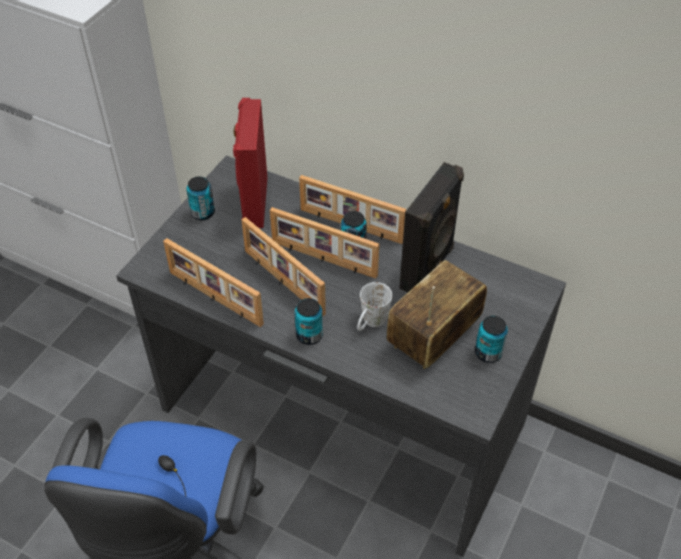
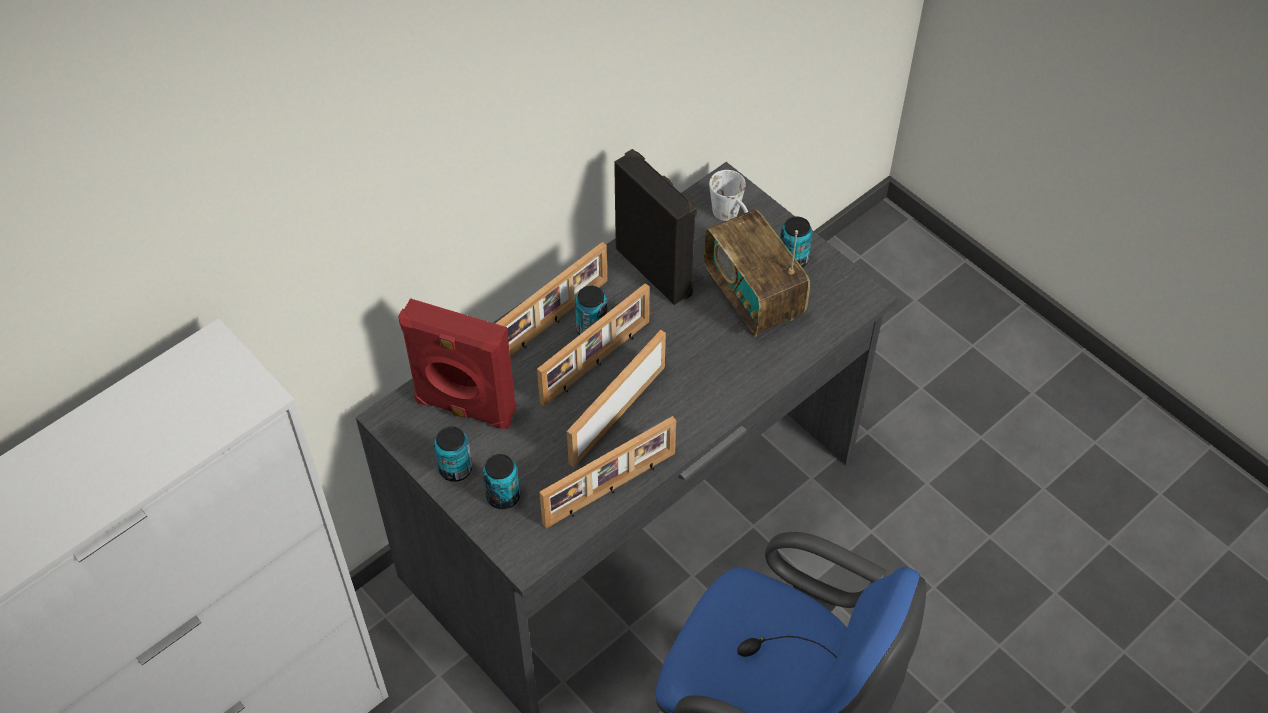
camera: 70 degrees left, 5 degrees up
picture frame [241,217,326,316] -> picture frame turned 150 degrees clockwise [567,330,666,468]
can [294,298,323,345] -> can moved to [483,454,520,509]
white mug [357,282,392,331] -> white mug moved to [709,170,748,221]

